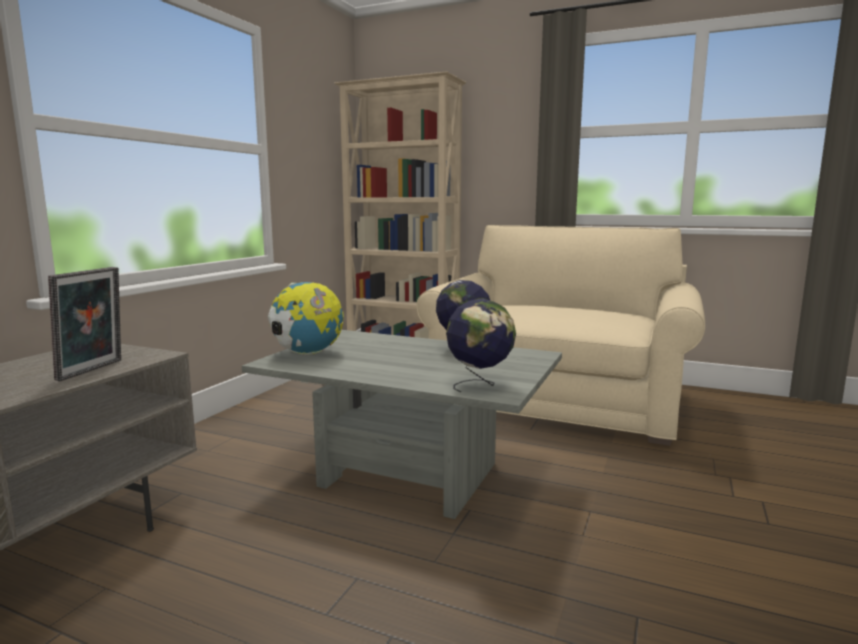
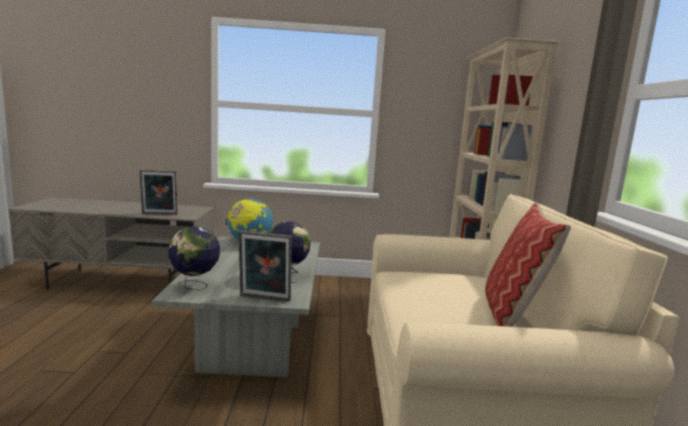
camera: 65 degrees right, 0 degrees up
none -> picture frame [239,230,292,302]
none -> pillow [485,203,571,327]

